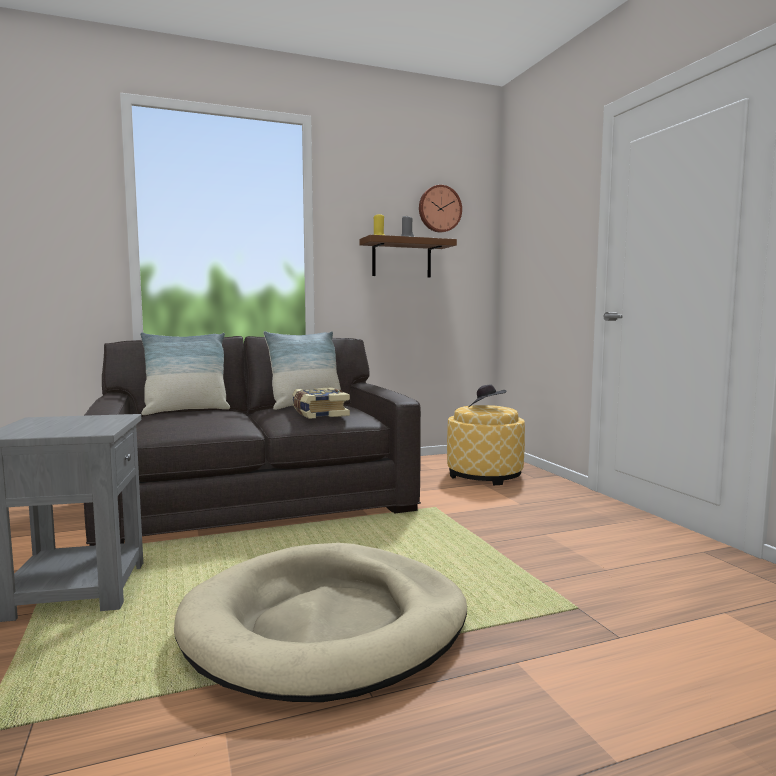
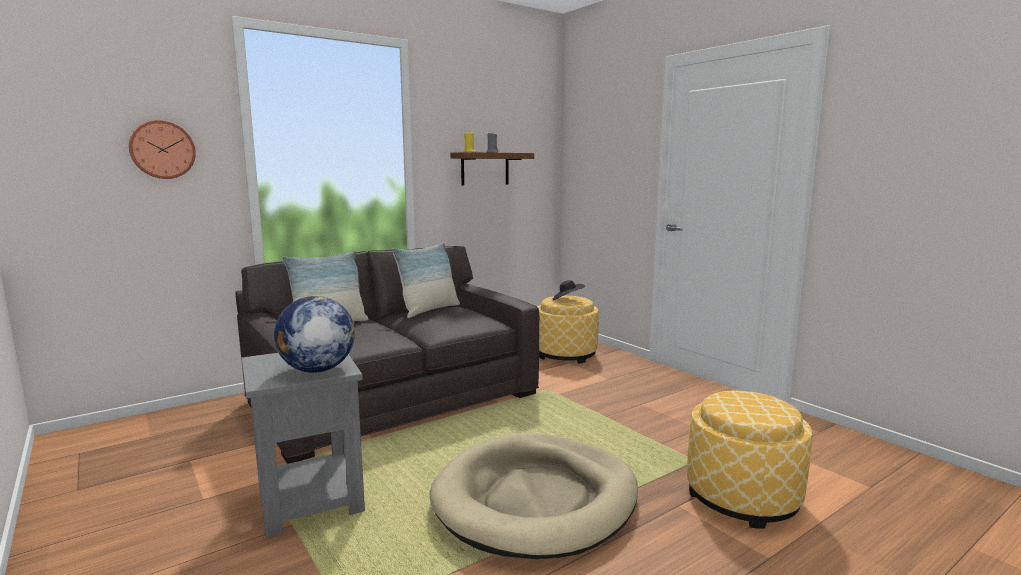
camera: 15 degrees left, 5 degrees up
book [292,387,350,419] -> none
wall clock [419,185,462,233] -> wall clock moved to [129,120,196,179]
none -> globe [274,296,355,373]
none -> ottoman [687,391,813,529]

